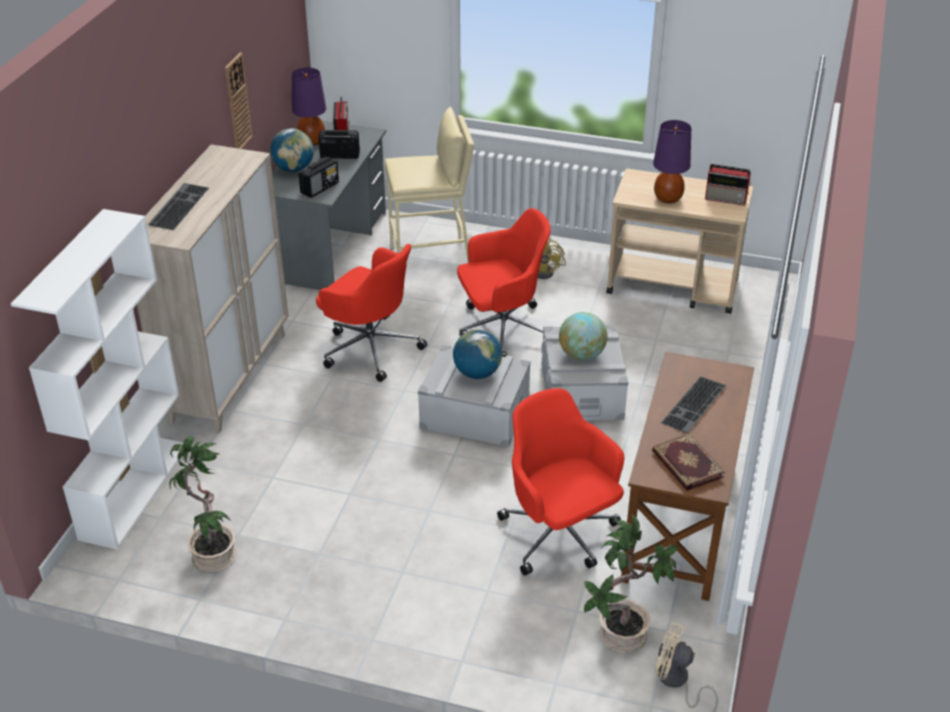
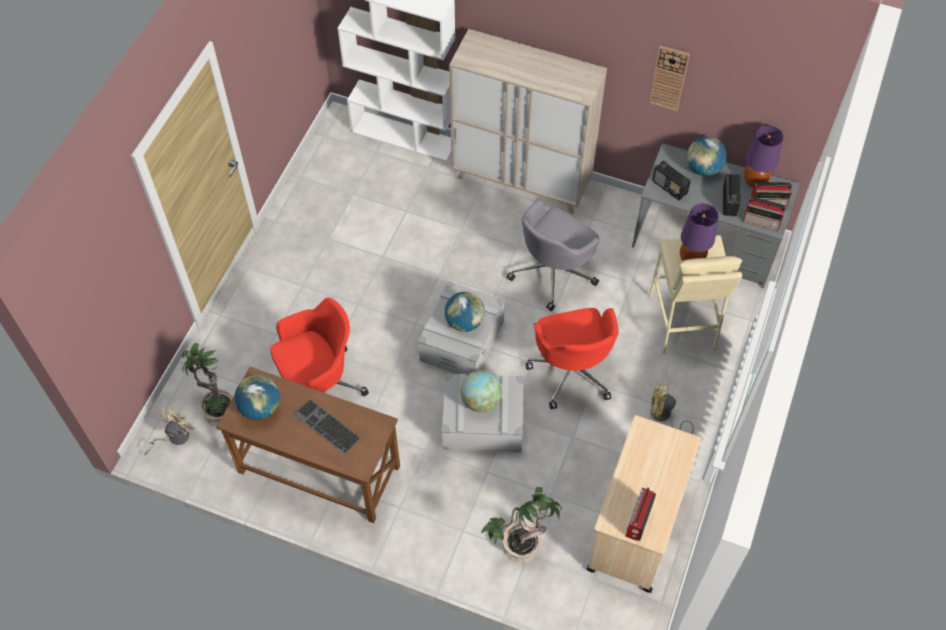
camera: 95 degrees right, 20 degrees up
keyboard [148,183,209,230] -> none
potted plant [169,436,237,572] -> potted plant moved to [481,487,562,563]
red office chair [316,244,427,382] -> grey office chair [507,199,600,311]
book [652,434,725,491] -> globe [235,375,280,420]
purple table lamp [653,120,691,203] -> purple table lamp moved to [680,204,718,261]
none -> radio [743,196,786,232]

